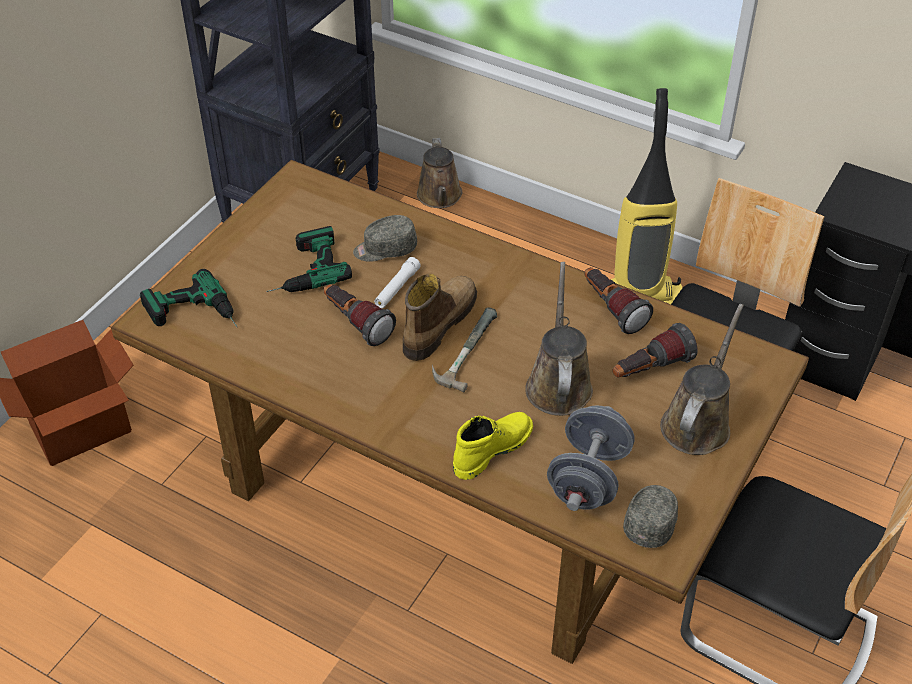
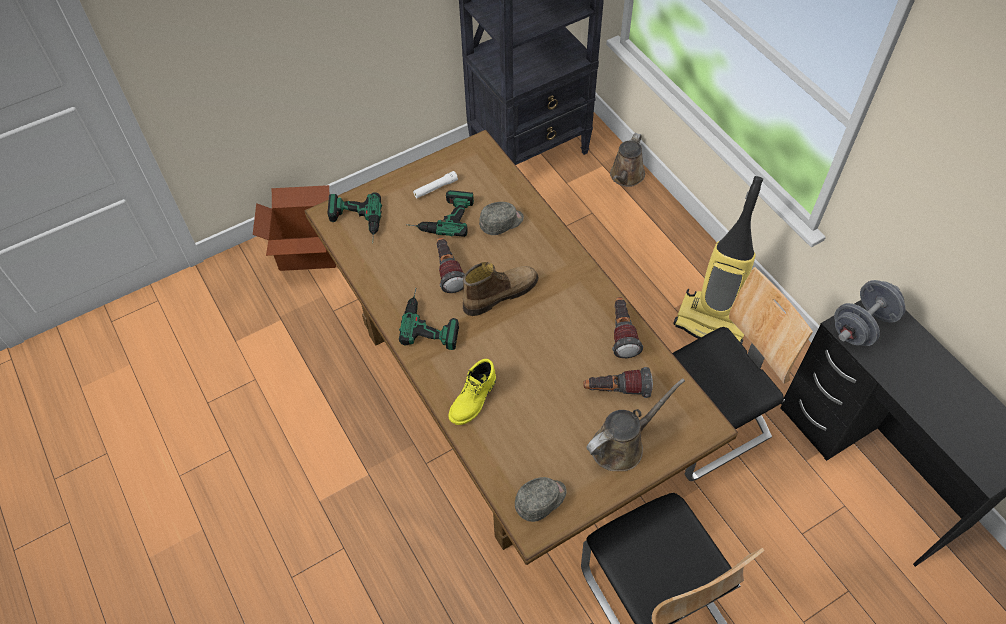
camera: 30 degrees right, 10 degrees up
grey cap [353,215,417,262] -> grey cap turned 135 degrees clockwise [479,202,524,235]
white flashlight [374,257,421,308] -> white flashlight moved to [413,171,458,198]
hammer [432,307,497,392] -> none
yellow boot [453,412,533,480] -> yellow boot turned 135 degrees clockwise [448,359,496,425]
brown watering can [525,262,593,416] -> none
grey dumbbell [547,405,635,511] -> grey dumbbell moved to [834,280,906,346]
none -> power drill [399,289,459,350]

